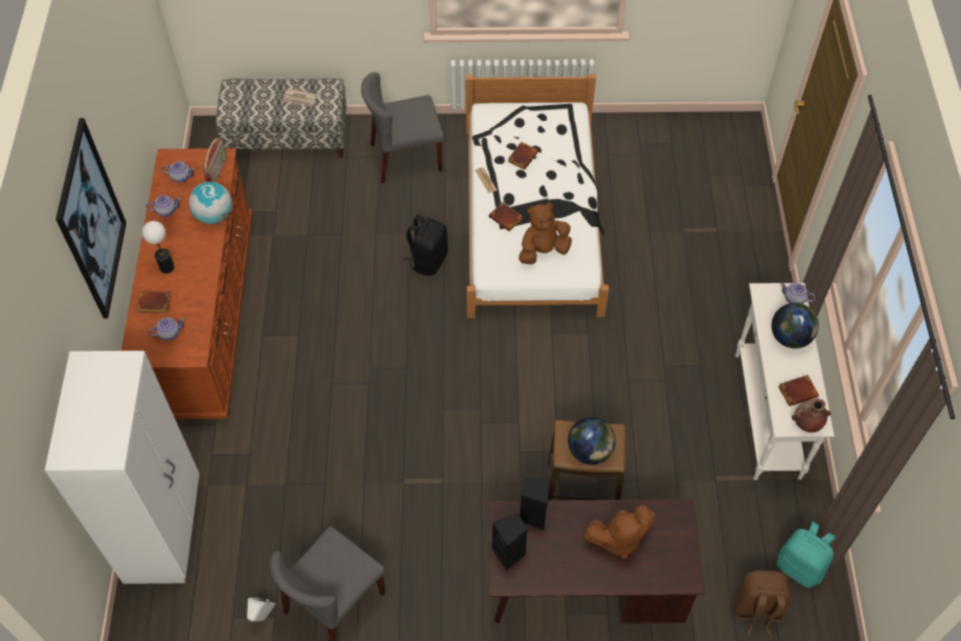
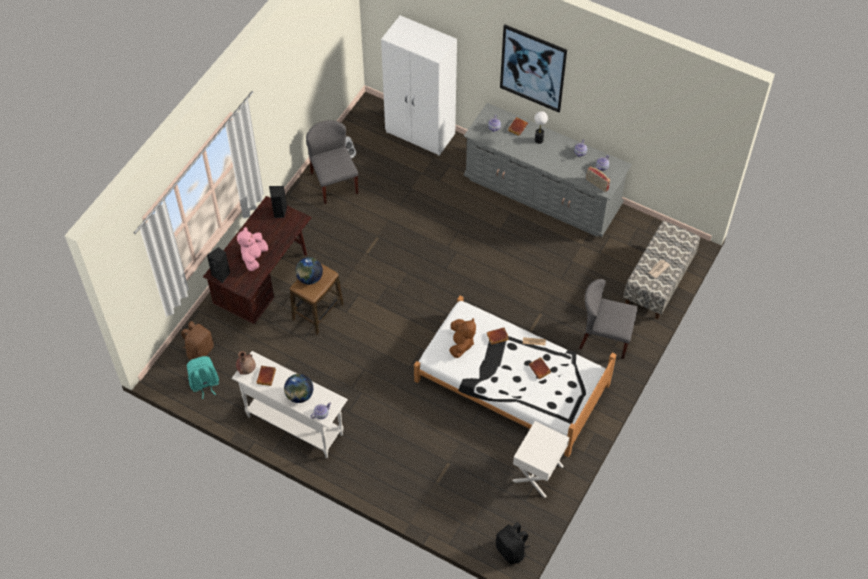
camera: 120 degrees right, 0 degrees up
brown dresser [121,148,252,419] -> grey dresser [464,103,632,237]
globe [189,182,232,224] -> none
grey chair [361,72,444,183] -> grey chair turned 90 degrees counterclockwise [579,279,637,359]
black backpack [403,214,448,275] -> black backpack moved to [496,522,530,564]
black speaker [520,477,550,530] -> black speaker moved to [207,247,230,283]
brown plush toy [583,505,655,559] -> pink plush toy [237,227,268,271]
none -> white nightstand [513,421,569,498]

